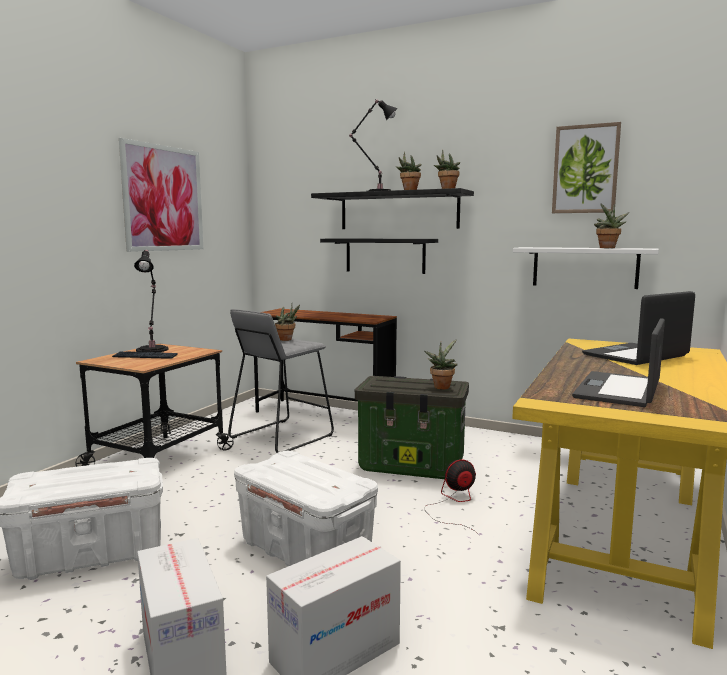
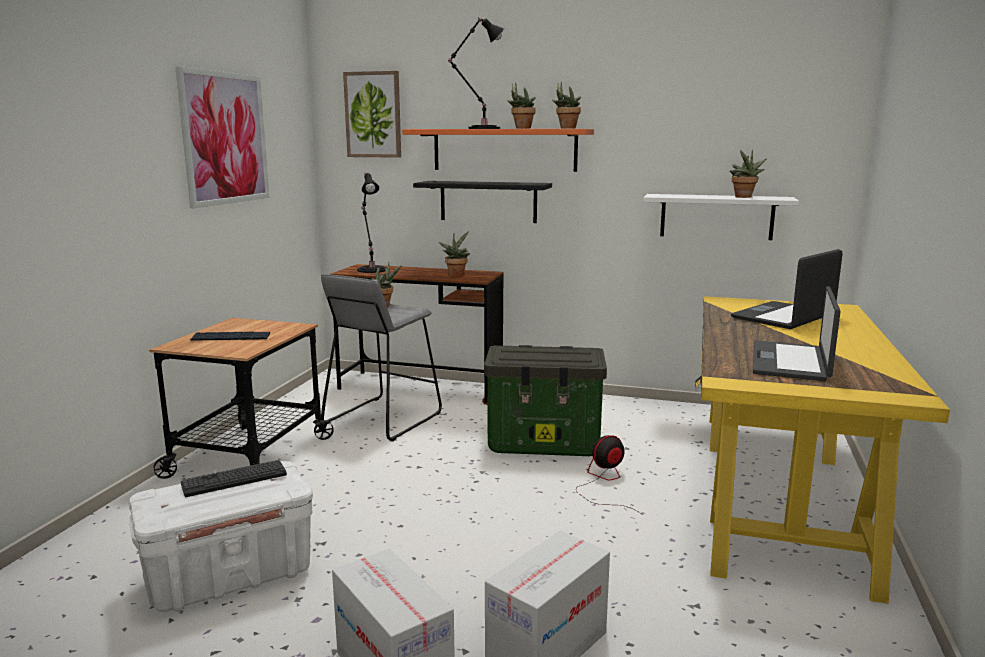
camera: 10 degrees left, 5 degrees up
black table lamp [134,250,168,353] -> black table lamp moved to [357,172,385,273]
white storage box [234,451,378,566] -> none
black shelf [311,188,474,229] -> orange shelf [402,129,594,172]
potted plant [424,339,458,389] -> potted plant moved to [439,232,470,277]
picture [552,122,621,213] -> picture moved to [343,71,401,158]
none -> keyboard [181,460,287,497]

